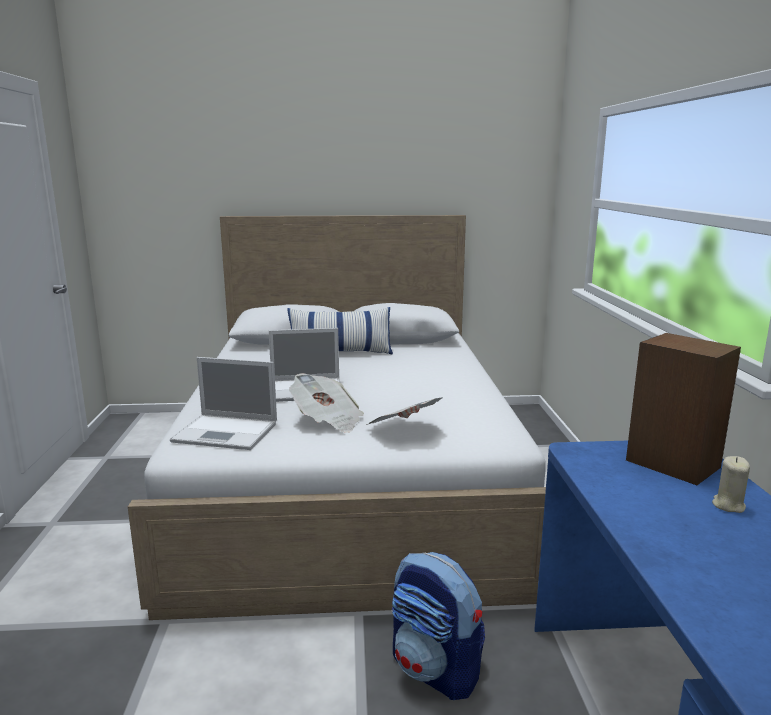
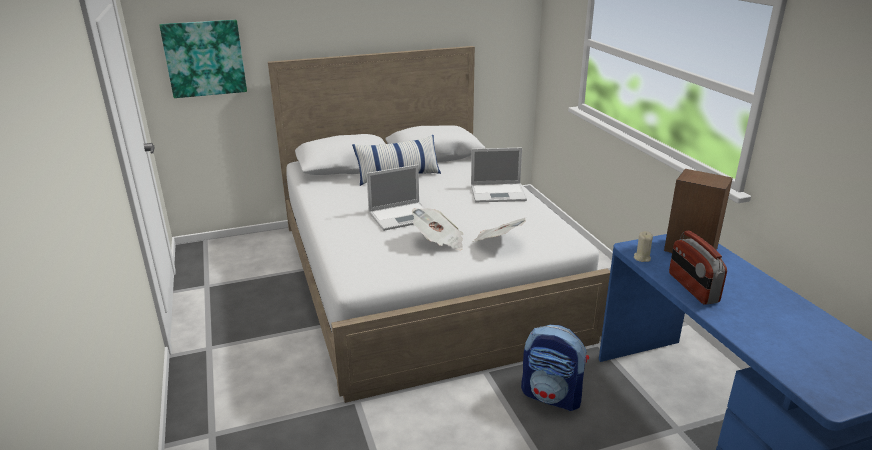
camera: 15 degrees left, 10 degrees up
laptop [170,357,277,450] -> laptop moved to [471,148,527,202]
beige candle [712,456,750,513] -> beige candle moved to [634,231,653,262]
none -> picture [159,20,247,98]
none -> radio [669,231,727,305]

